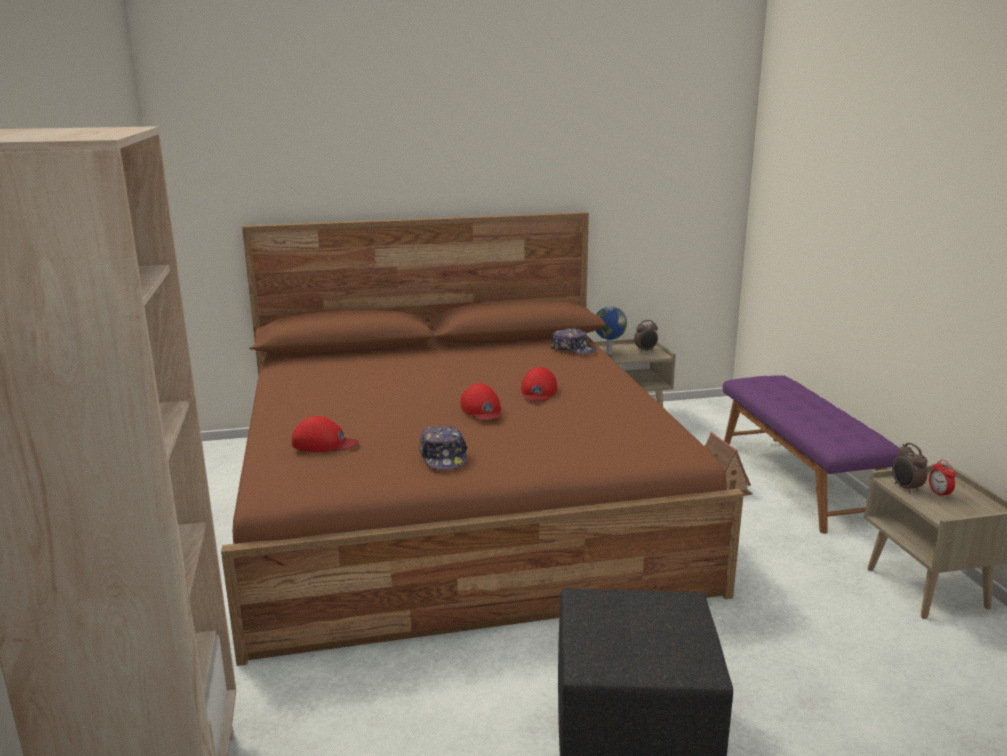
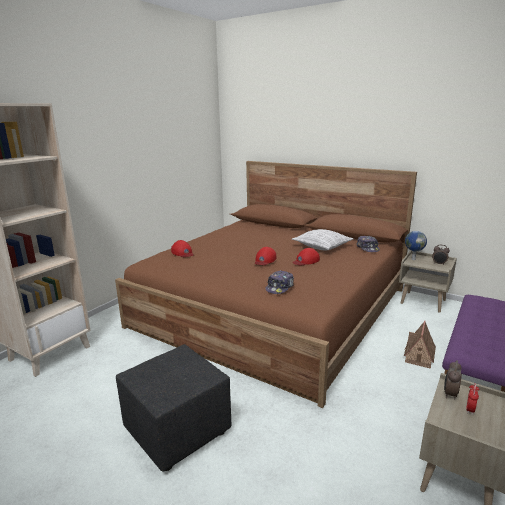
camera: 45 degrees right, 0 degrees up
cap [419,426,468,470] -> cap moved to [265,270,294,294]
none -> pillow [292,229,354,250]

